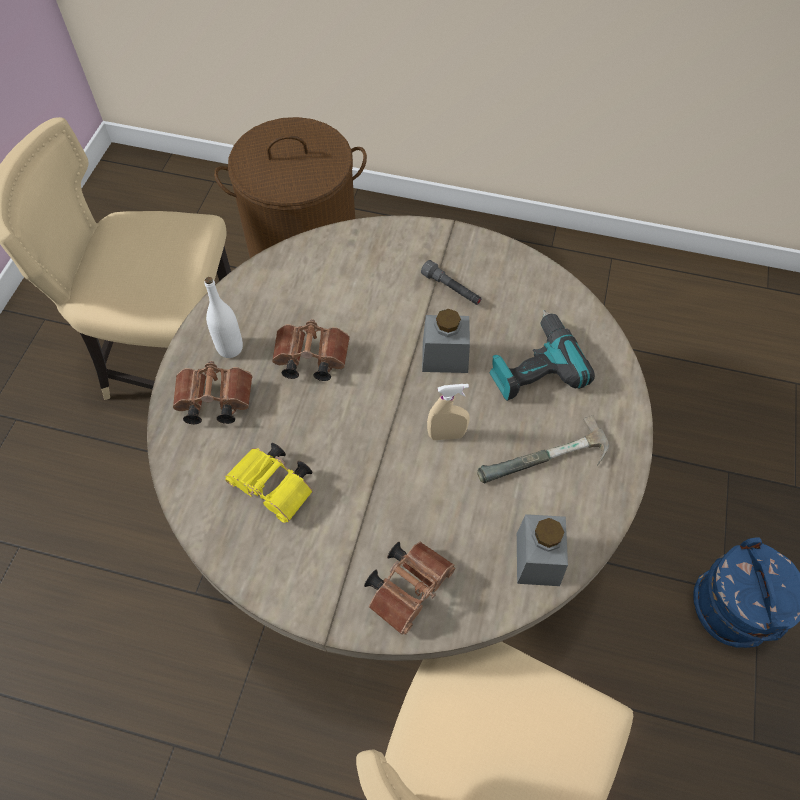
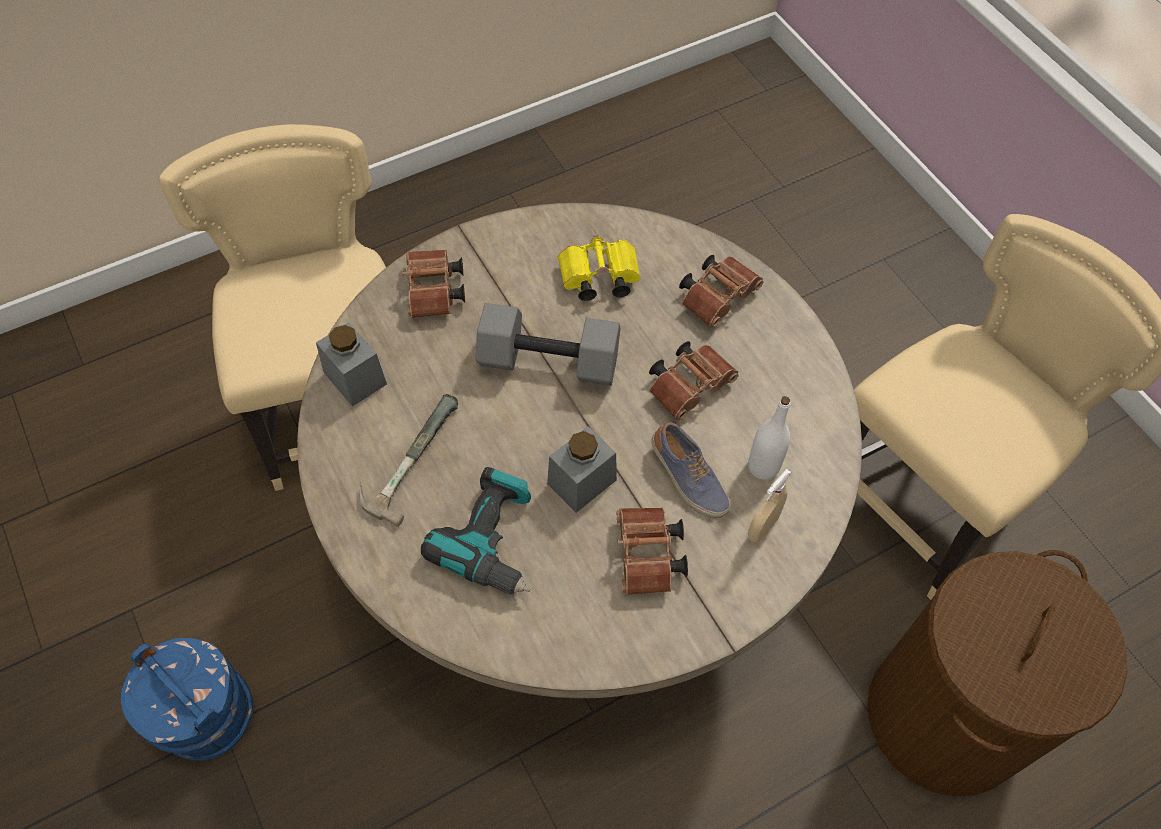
camera: 135 degrees right, 0 degrees up
white bottle [205,277,243,358] -> white bottle moved to [748,396,791,480]
grey flashlight [421,260,482,305] -> brown binoculars [617,507,688,595]
beige spray bottle [427,384,470,440] -> beige spray bottle moved to [748,469,791,543]
none -> grey dumbbell [476,303,621,386]
none -> shoe [651,422,731,519]

